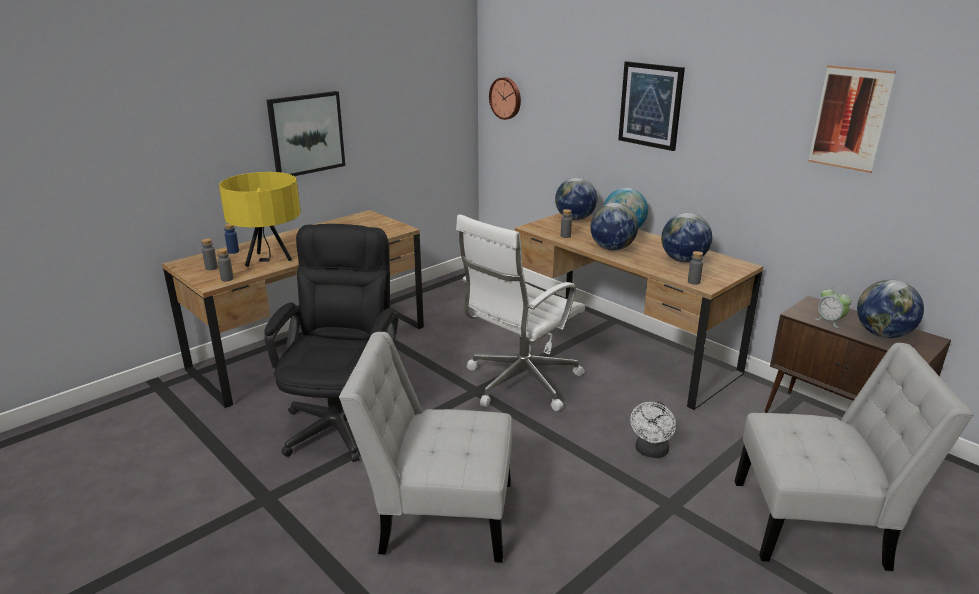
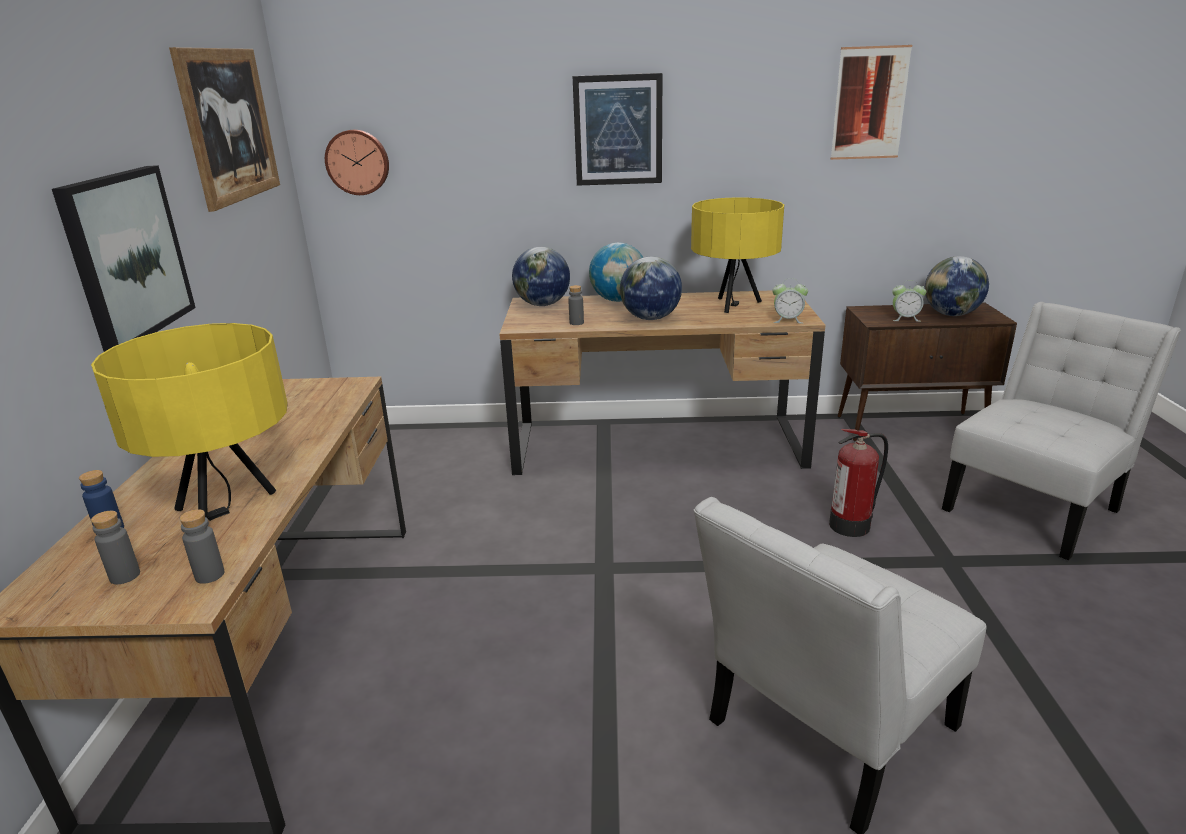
camera: 45 degrees left, 0 degrees up
black office chair [264,224,399,462] -> none
white office chair [456,214,585,411] -> none
white fan [630,401,676,458] -> fire extinguisher [829,429,888,537]
globe [661,213,712,263] -> yellow table lamp [691,197,784,313]
grey bottle [688,251,703,285] -> alarm clock [772,278,808,323]
none -> picture [169,47,280,212]

